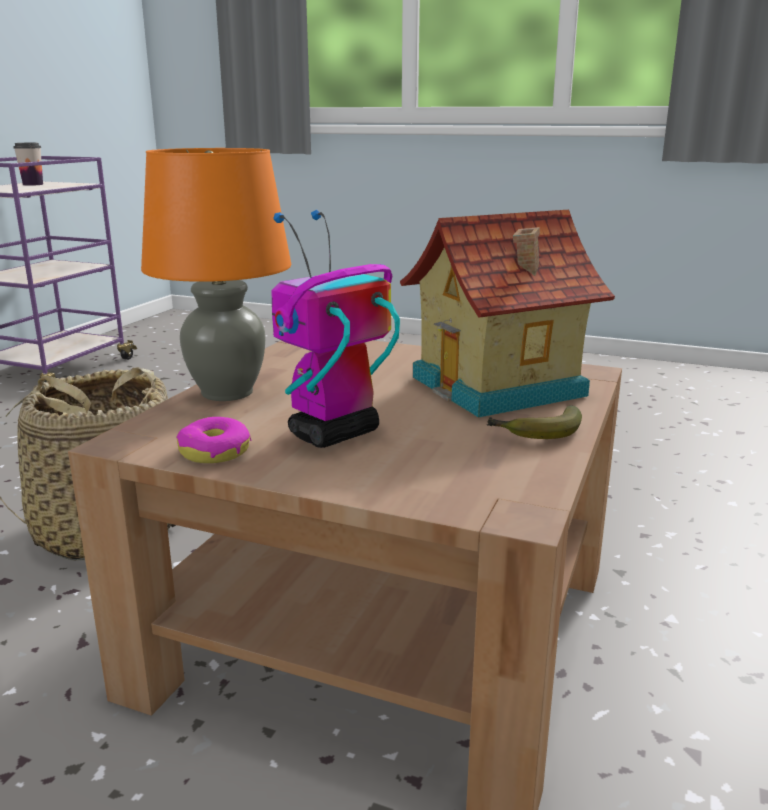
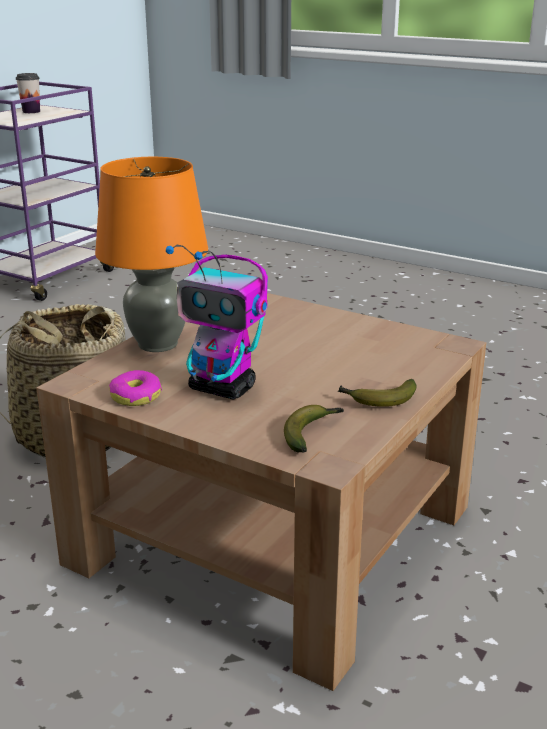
camera: 10 degrees right, 5 degrees up
toy robot [271,210,400,448] -> toy robot turned 120 degrees counterclockwise [166,245,268,399]
toy house [400,210,615,417] -> none
none -> banana [284,405,344,452]

